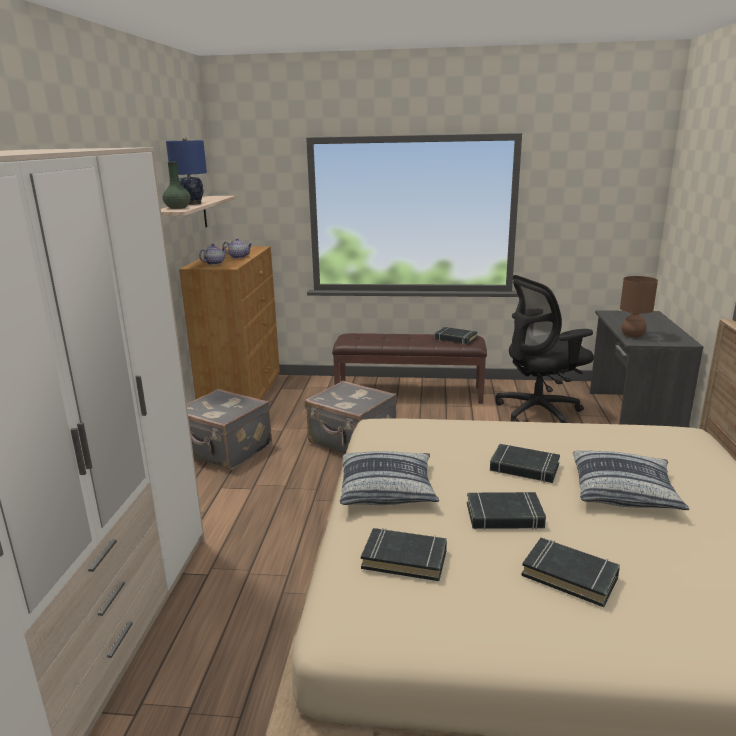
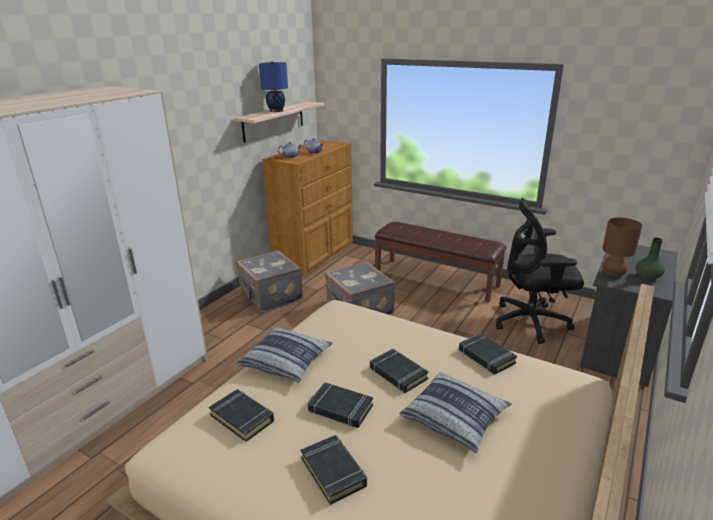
camera: 25 degrees right, 5 degrees up
green vase [162,162,191,209] -> green vase moved to [636,238,665,280]
black book [435,327,478,345] -> black book moved to [459,333,517,375]

